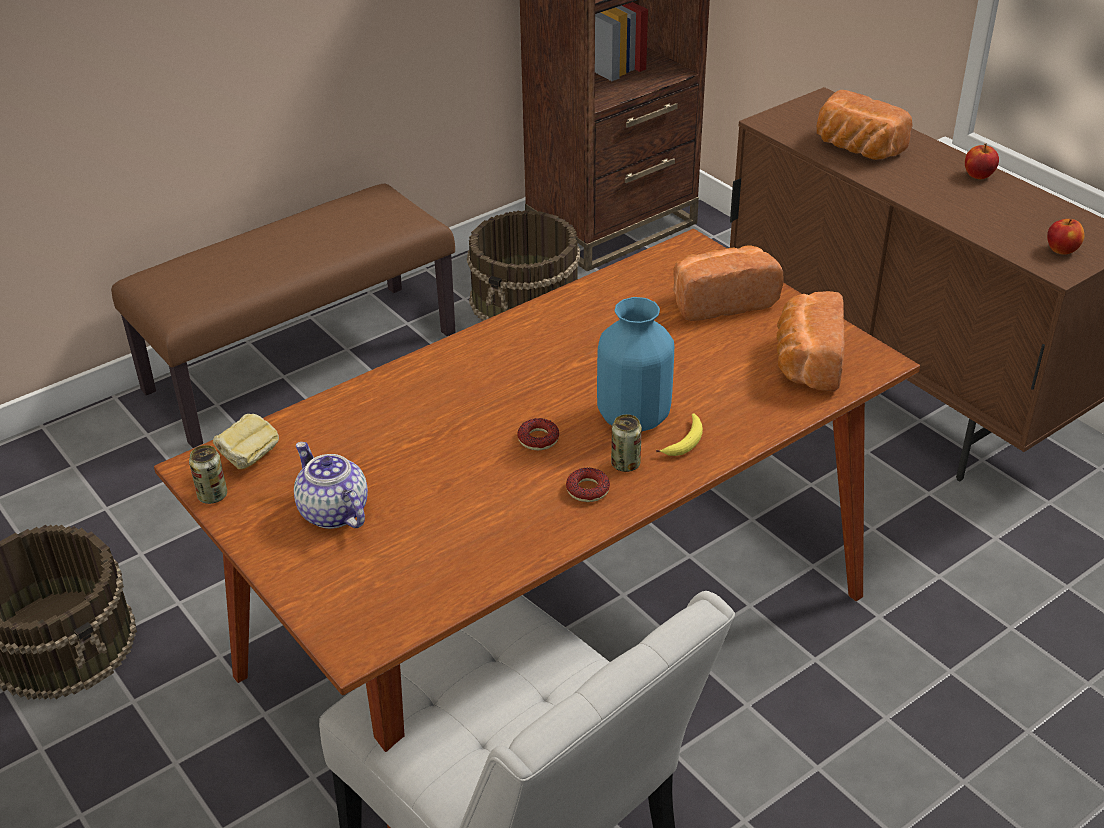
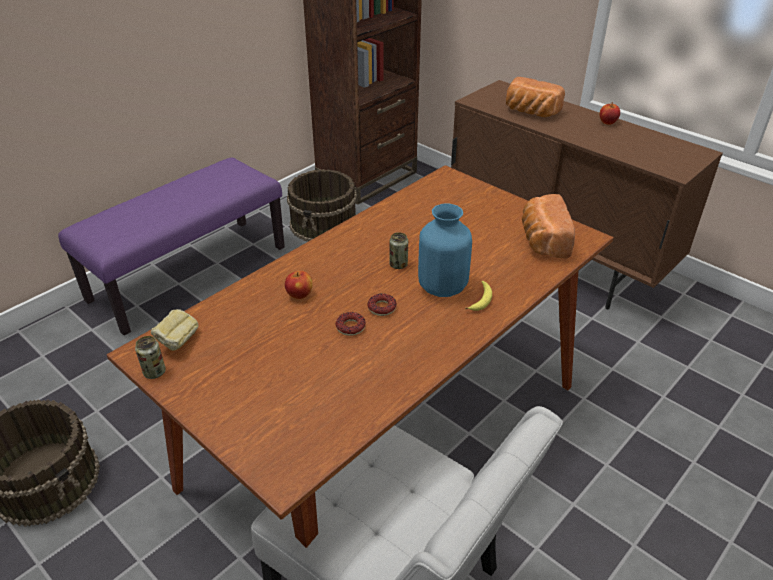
camera: 10 degrees left, 0 degrees up
brown bench [111,184,456,448] -> purple bench [58,158,285,336]
teapot [294,442,368,529] -> none
donut [566,468,610,502] -> donut moved to [336,312,366,336]
can [611,414,642,472] -> can moved to [389,232,408,269]
bread [673,245,783,321] -> none
apple [1047,219,1084,255] -> apple moved to [285,271,312,299]

